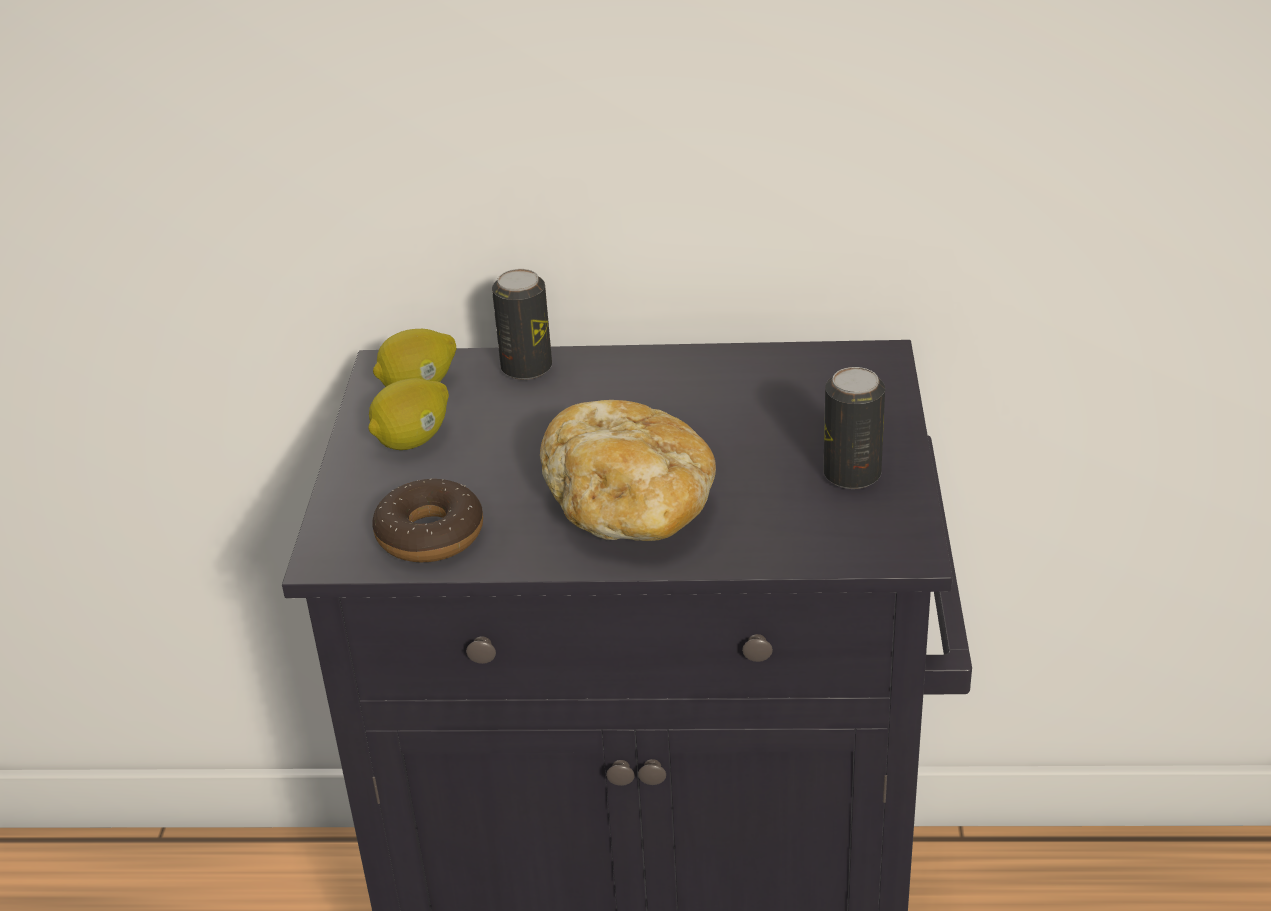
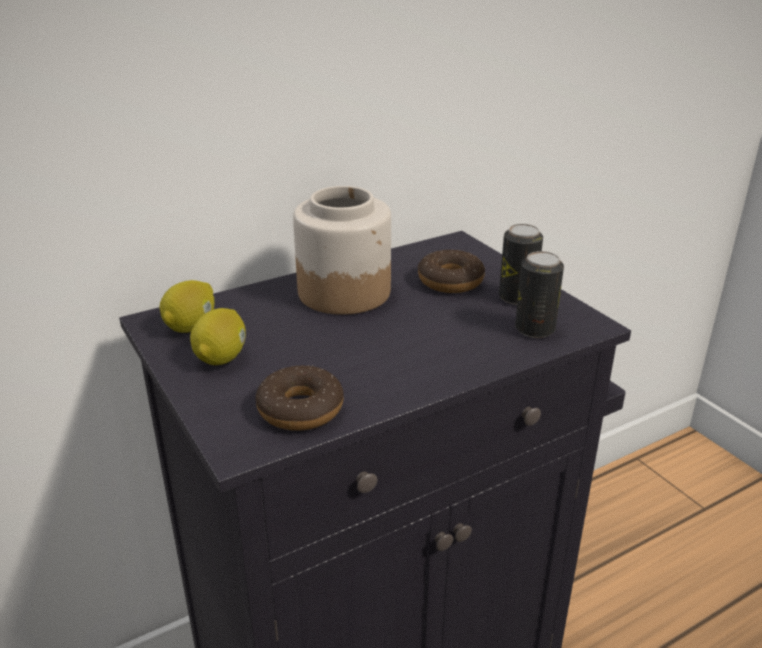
camera: 35 degrees left, 5 degrees down
can [492,269,552,380] -> can moved to [515,251,564,338]
bread [540,400,716,541] -> none
none -> jar [293,186,391,315]
none -> donut [418,249,485,293]

